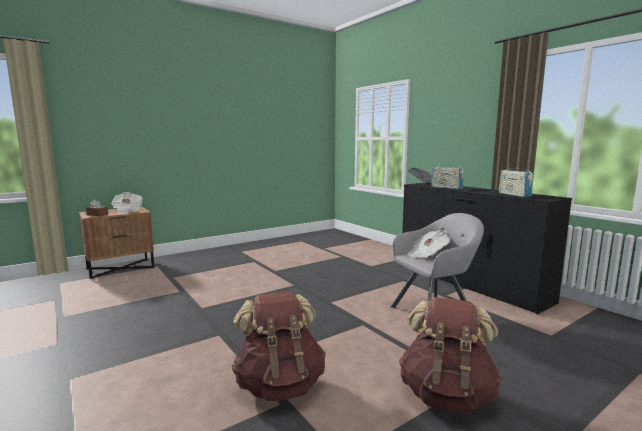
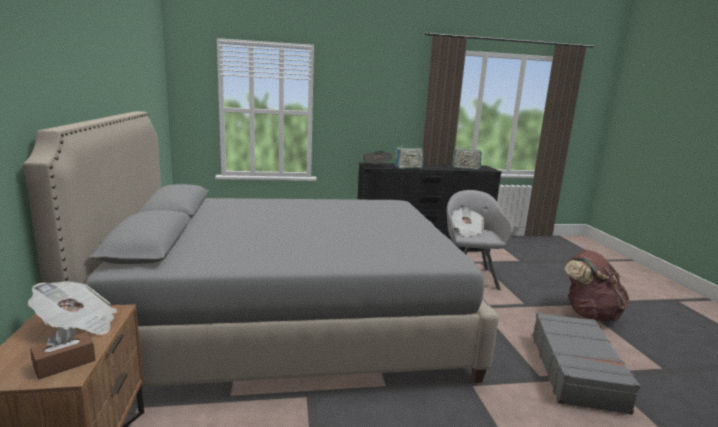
camera: 65 degrees left, 5 degrees up
brown backpack [232,291,326,402] -> grey suitcase [533,313,641,415]
none -> grey bed [24,111,499,387]

